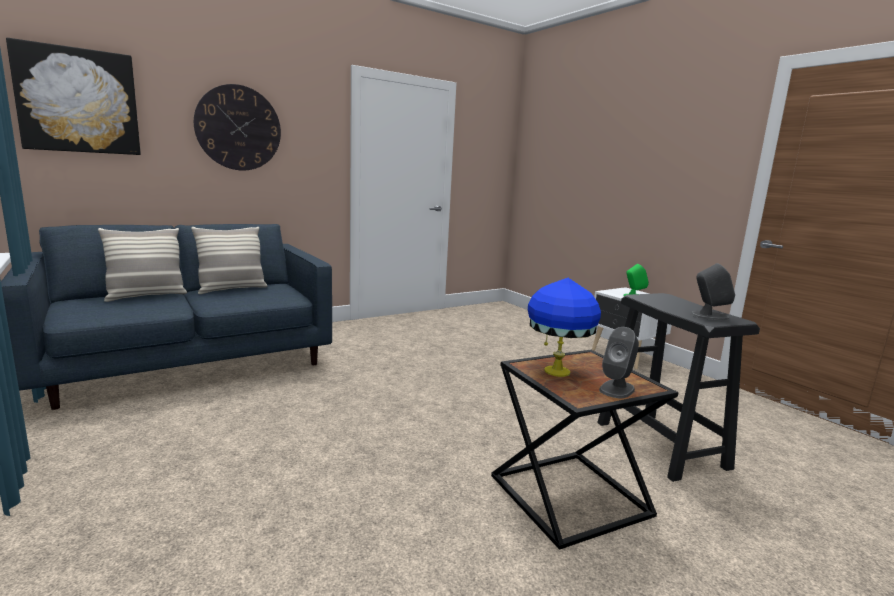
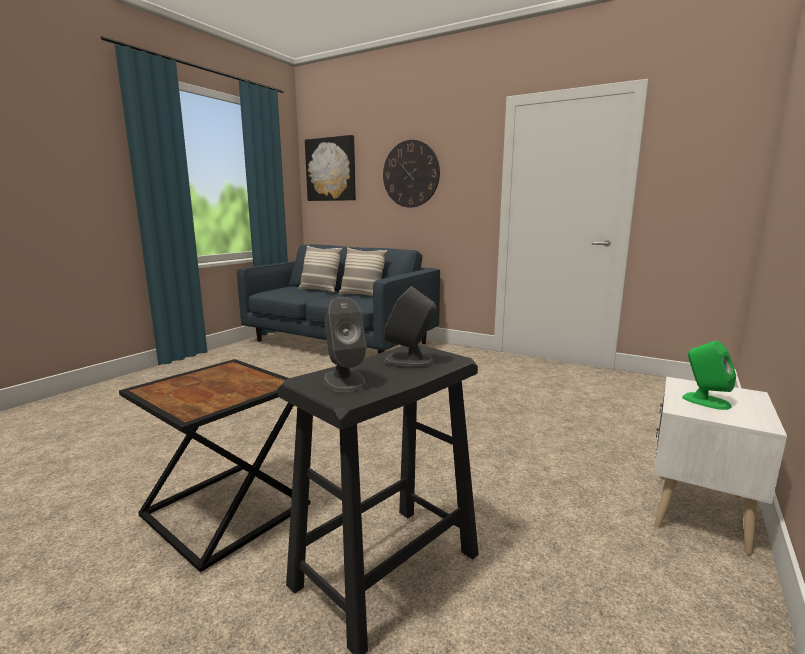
camera: 65 degrees right, 0 degrees up
blue table lamp [528,278,601,377] -> none
grey speaker [599,327,639,398] -> grey speaker moved to [384,286,437,367]

